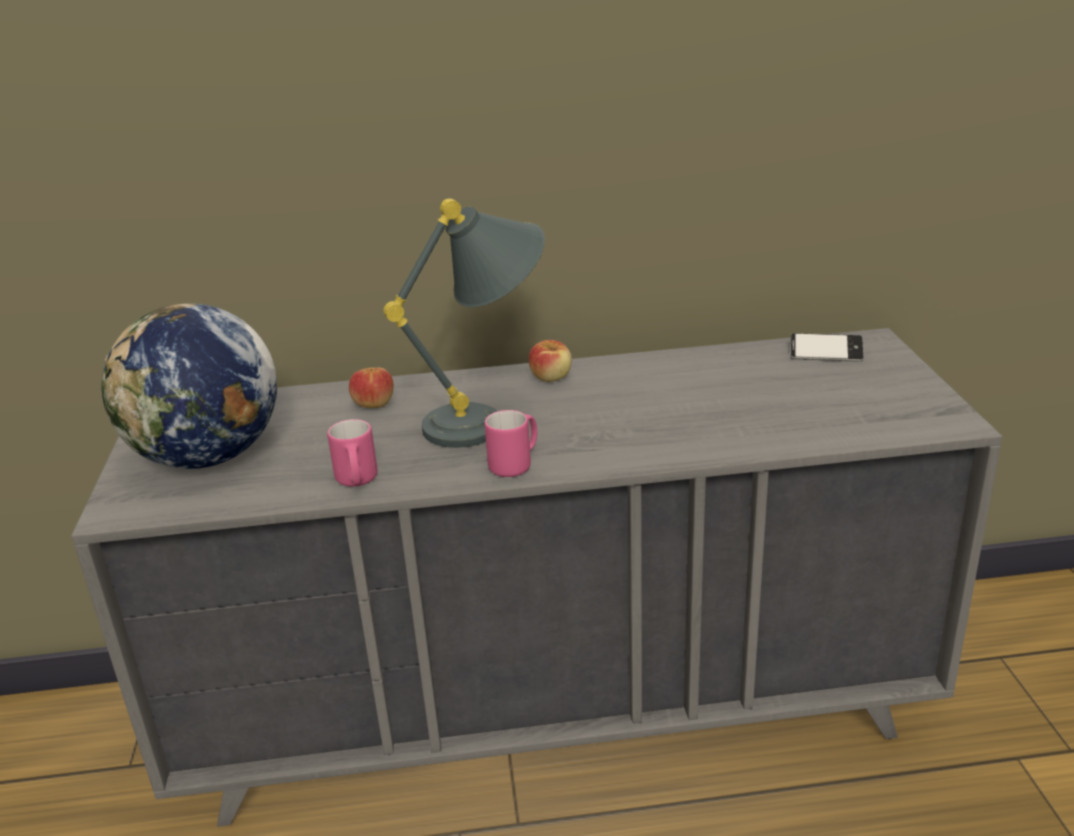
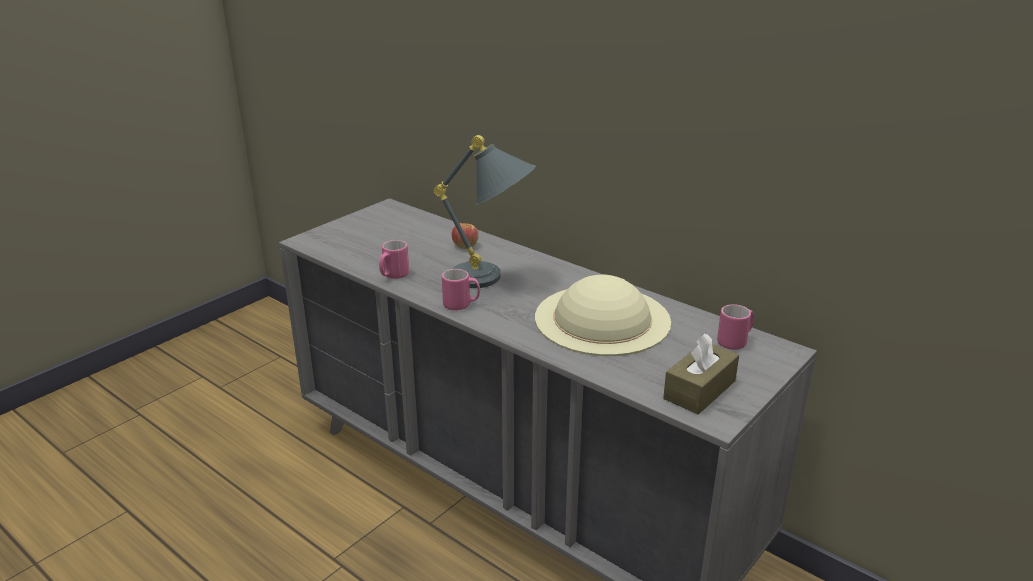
camera: 45 degrees right, 0 degrees up
globe [102,304,277,469] -> none
apple [529,340,572,382] -> none
phone [790,333,864,362] -> pink mug [717,304,754,350]
none -> beige hat [535,275,671,356]
none -> brown tissue box [663,333,739,414]

